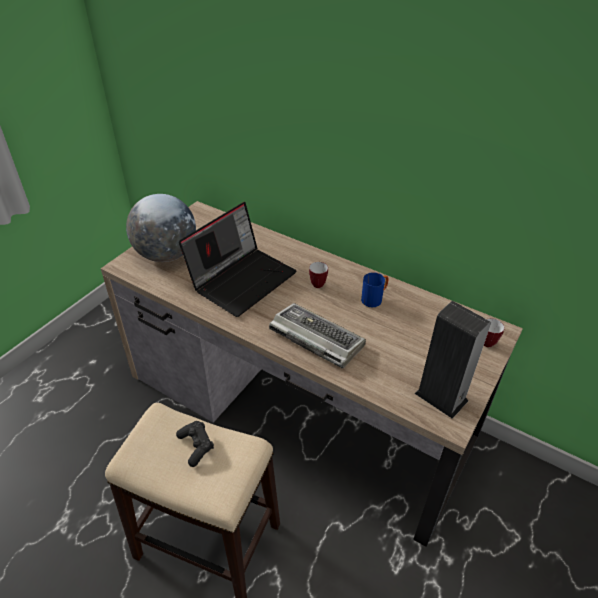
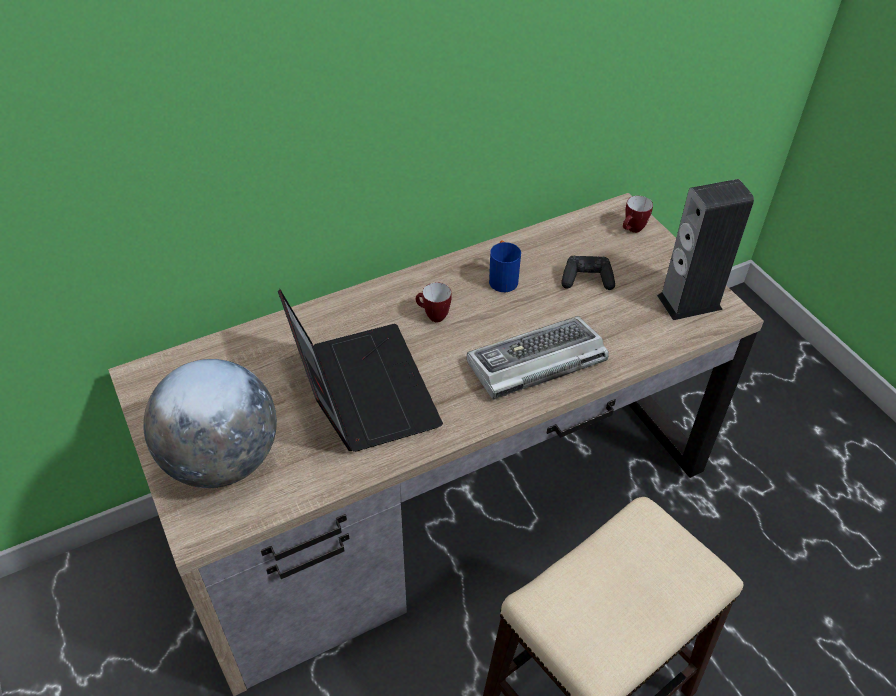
camera: 60 degrees left, 5 degrees up
black game controller [176,421,214,467] -> black game controller moved to [561,256,615,290]

